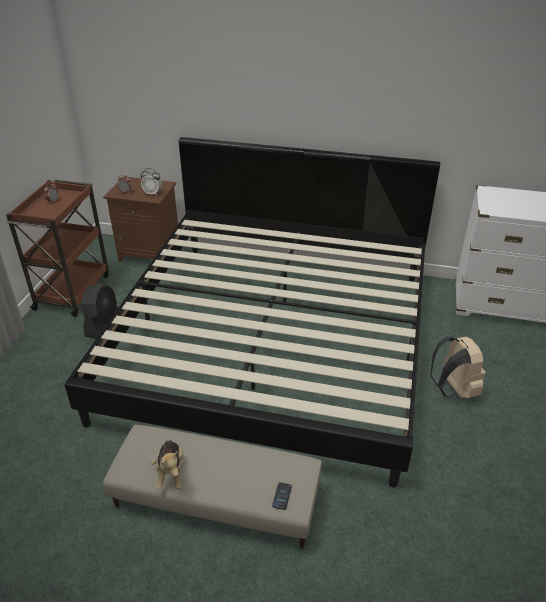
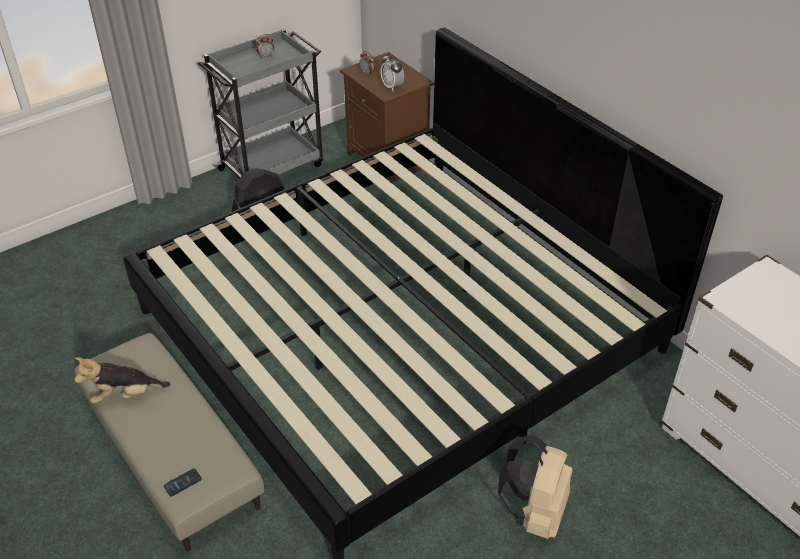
camera: 40 degrees right, 5 degrees up
brown cart [6,180,109,317] -> grey cart [198,29,323,178]
plush toy [151,441,183,490] -> plush toy turned 45 degrees clockwise [74,357,170,403]

